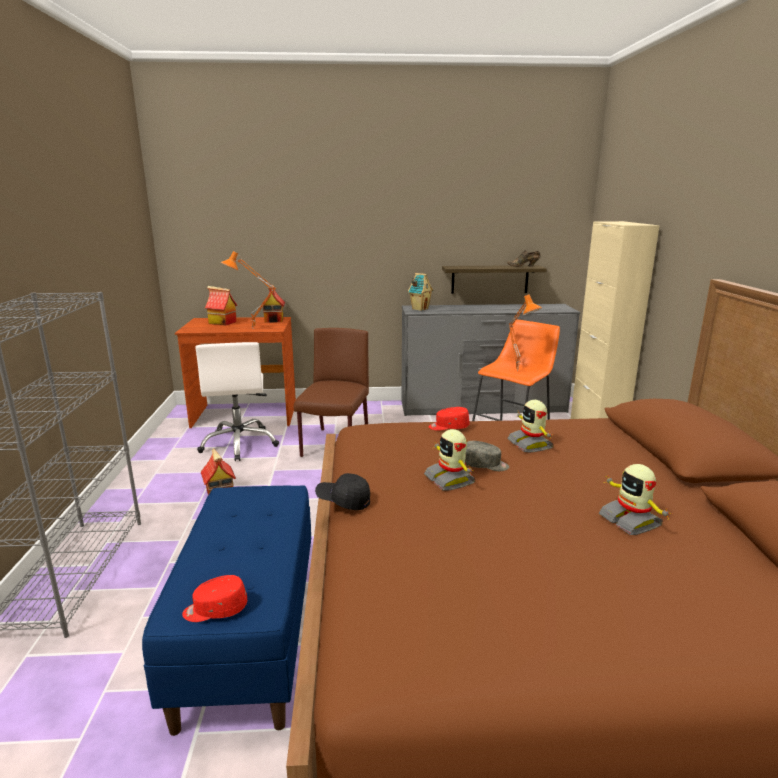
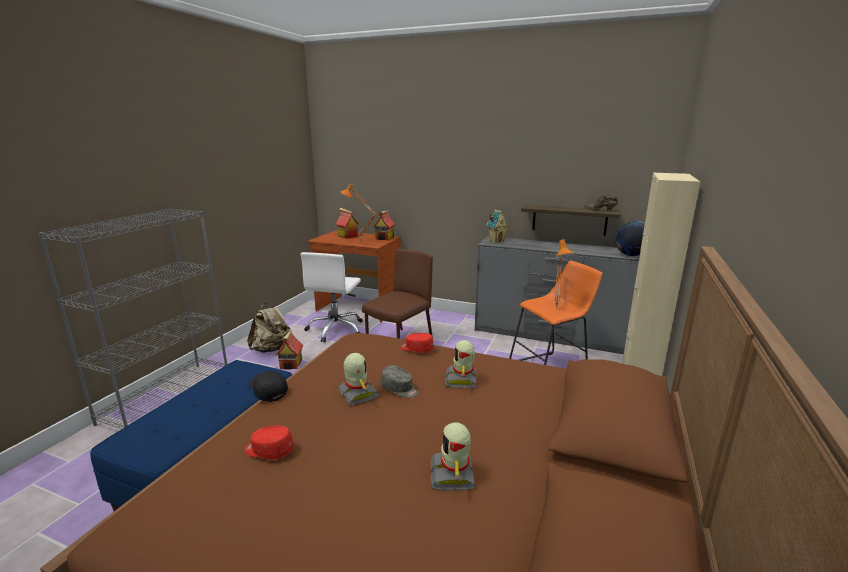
camera: 25 degrees right, 0 degrees up
red cap [182,575,247,622] -> red cap moved to [245,425,294,460]
toy robot [424,429,475,490] -> toy robot turned 150 degrees clockwise [338,353,380,406]
none -> beige backpack [247,303,290,353]
none -> globe [615,221,645,256]

